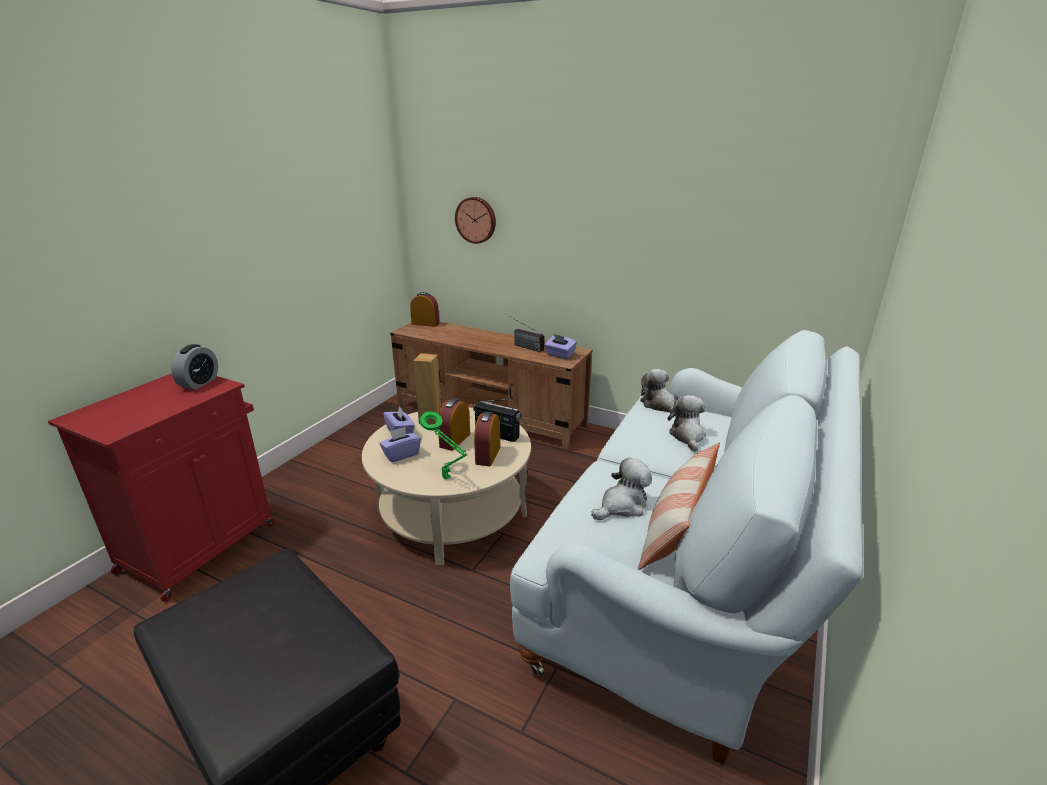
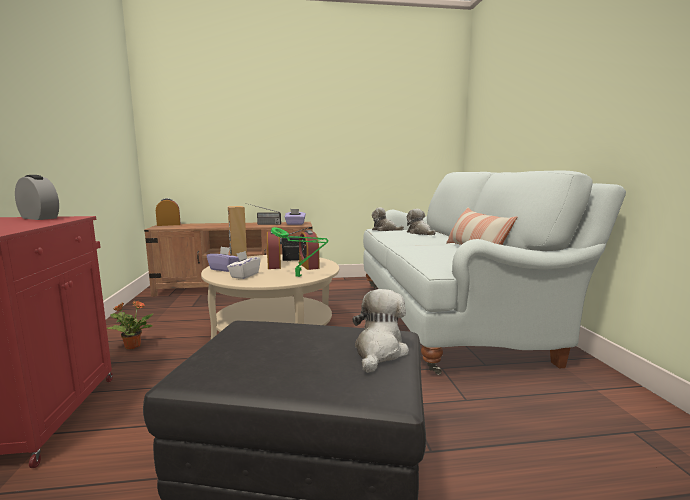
camera: 35 degrees left, 15 degrees down
alarm clock [171,344,218,390] -> alarm clock turned 45 degrees counterclockwise [15,175,59,220]
purple tissue box [379,427,421,462] -> white tissue box [227,251,261,279]
wall clock [455,197,496,244] -> none
plush toy [591,458,652,520] -> plush toy moved to [353,289,409,373]
none -> potted plant [107,300,153,349]

